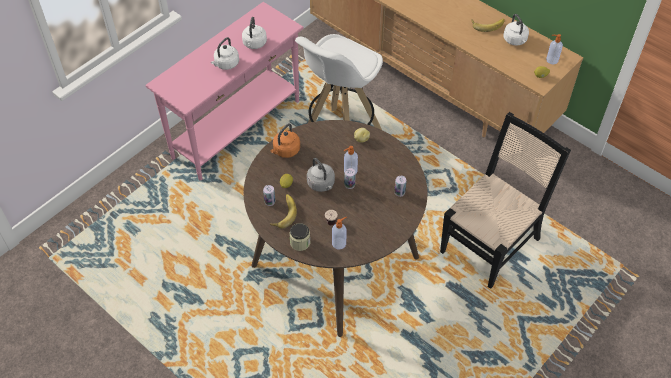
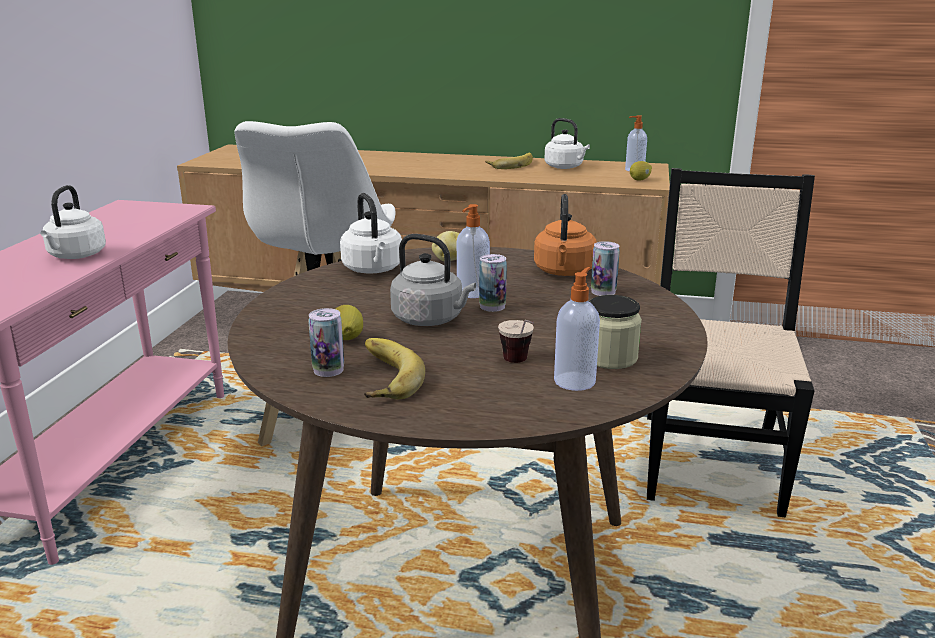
camera: 30 degrees left, 30 degrees down
white kettle [242,17,267,49] -> white kettle moved to [340,193,402,273]
orange kettle [270,123,300,158] -> orange kettle moved to [534,194,597,276]
jar [289,223,310,251] -> jar moved to [589,295,642,369]

